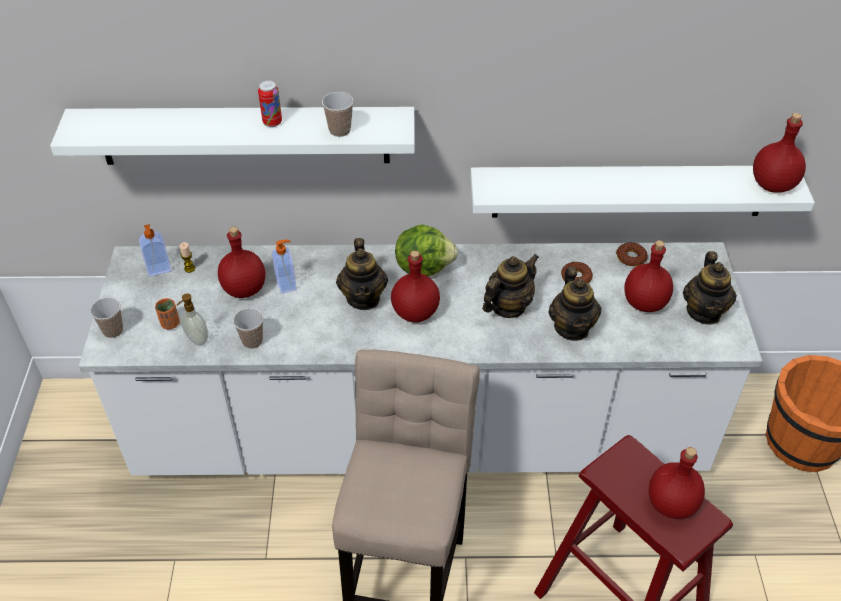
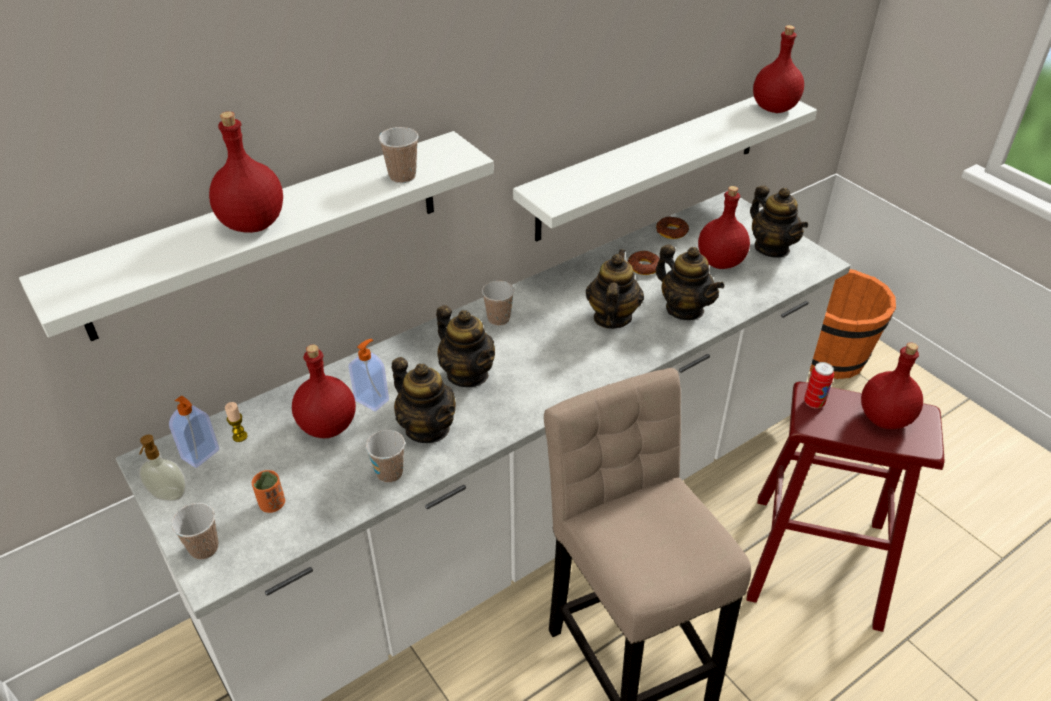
camera: 35 degrees left, 5 degrees down
soap dispenser [177,294,208,346] -> soap dispenser moved to [139,435,187,501]
can [258,80,282,127] -> can moved to [804,362,834,409]
red bottle [391,251,440,323] -> red bottle moved to [209,111,283,233]
lettuce [395,224,458,276] -> cup [482,281,514,326]
none -> teapot [392,357,456,443]

